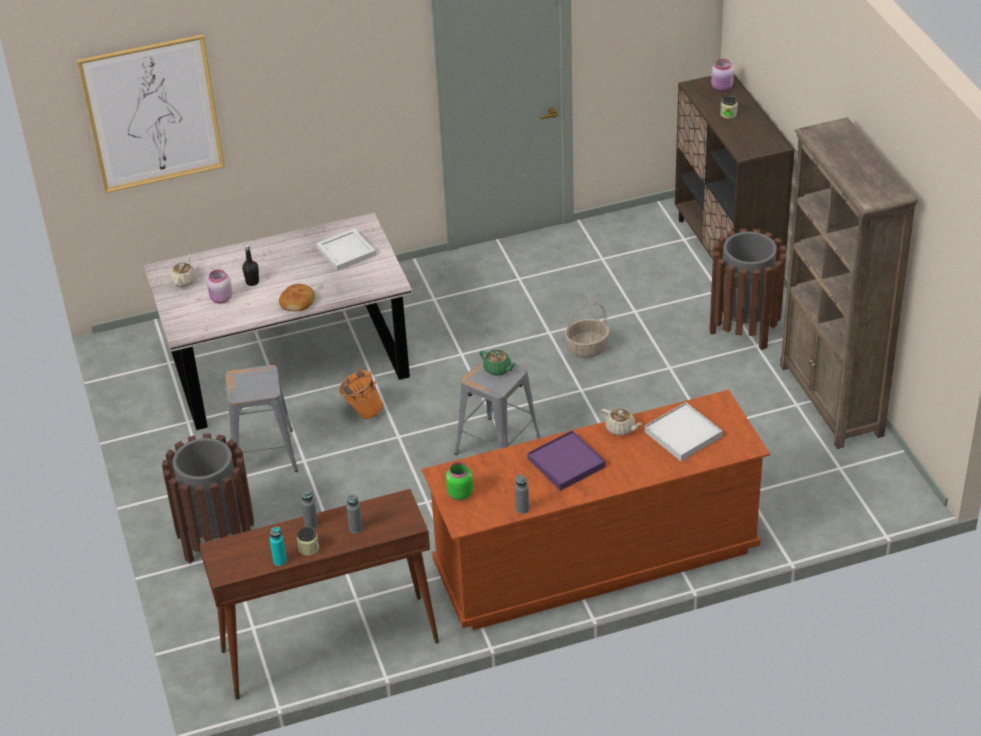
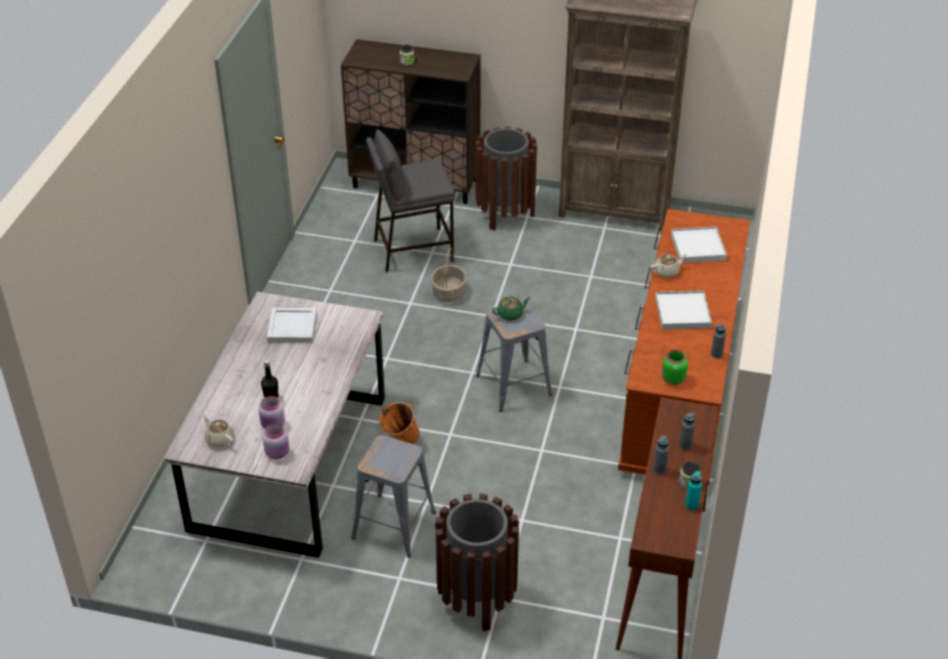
camera: 60 degrees left, 0 degrees up
picture [77,34,225,193] -> none
bread [279,284,315,311] -> none
purple tray [527,430,606,491] -> white tray [655,291,712,330]
pink jar [711,59,734,92] -> pink jar moved to [262,423,289,459]
none -> grey stool [366,129,455,272]

